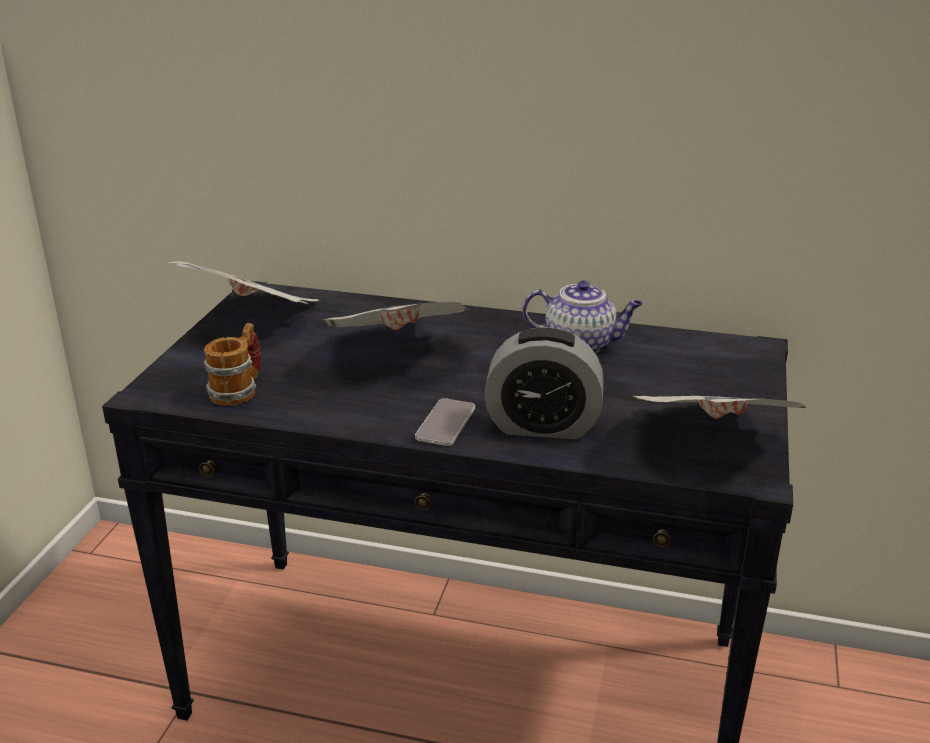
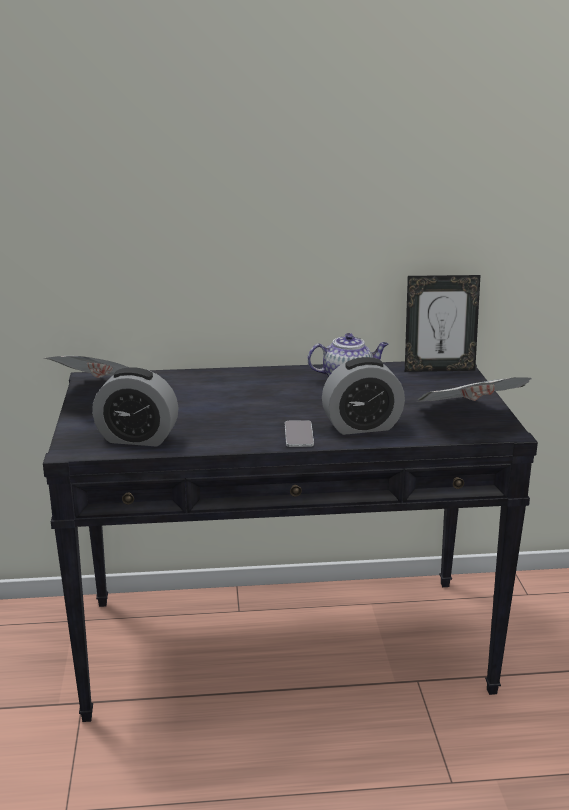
camera: 20 degrees left, 5 degrees down
mug [204,323,262,406] -> alarm clock [92,367,179,446]
newspaper [323,302,468,330] -> none
none -> picture frame [405,275,480,372]

